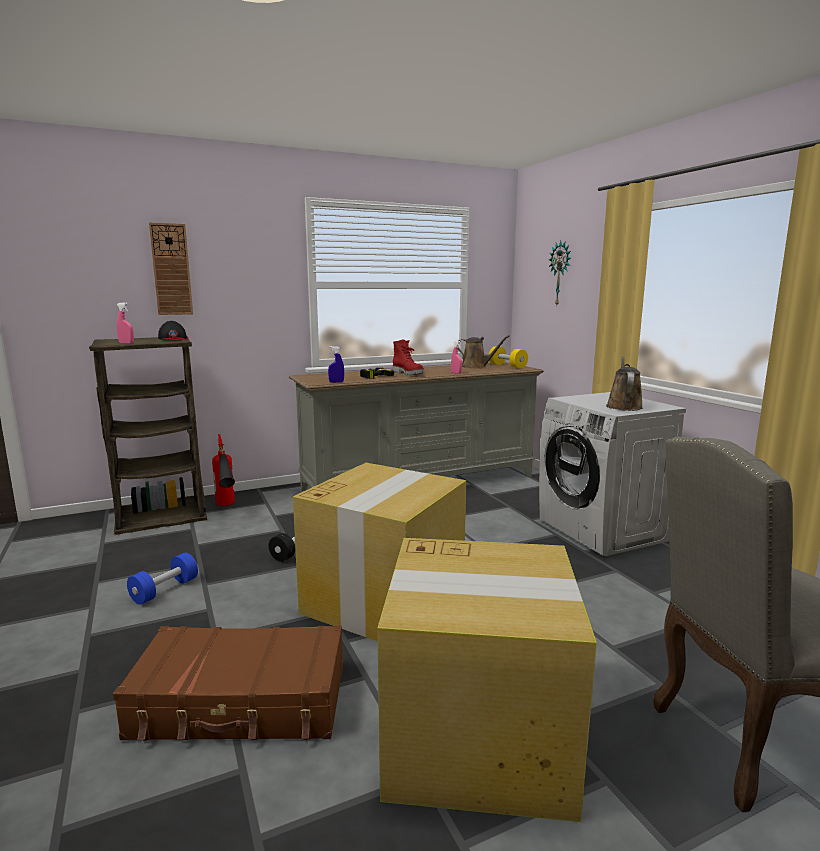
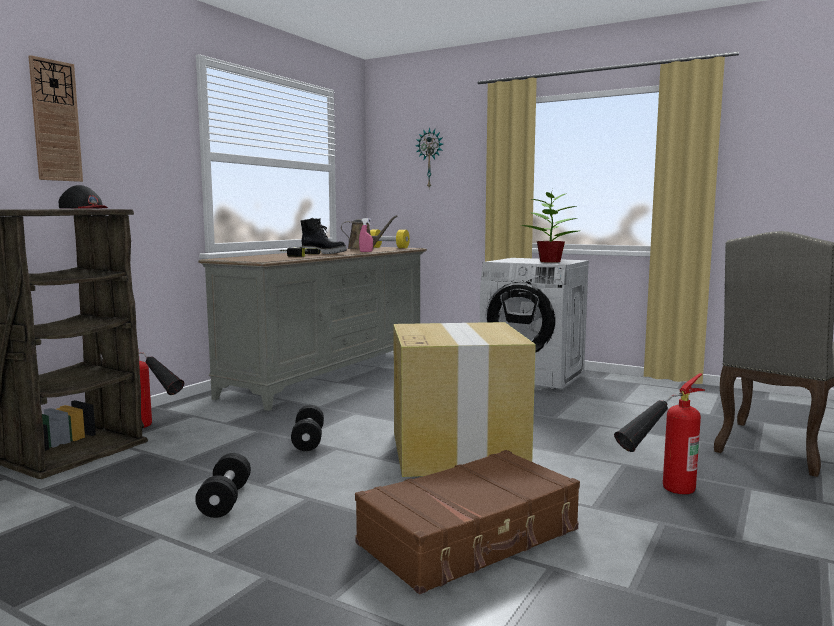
camera: 35 degrees left, 5 degrees down
pink spray bottle [117,303,134,344] -> none
blue dumbbell [127,553,198,605] -> black dumbbell [195,453,251,518]
blue spray bottle [328,346,344,382] -> none
cardboard box [377,538,597,822] -> fire extinguisher [614,373,705,494]
red boot [393,339,424,375] -> black boot [301,218,347,254]
brown watering can [606,356,643,411] -> potted plant [521,192,578,263]

